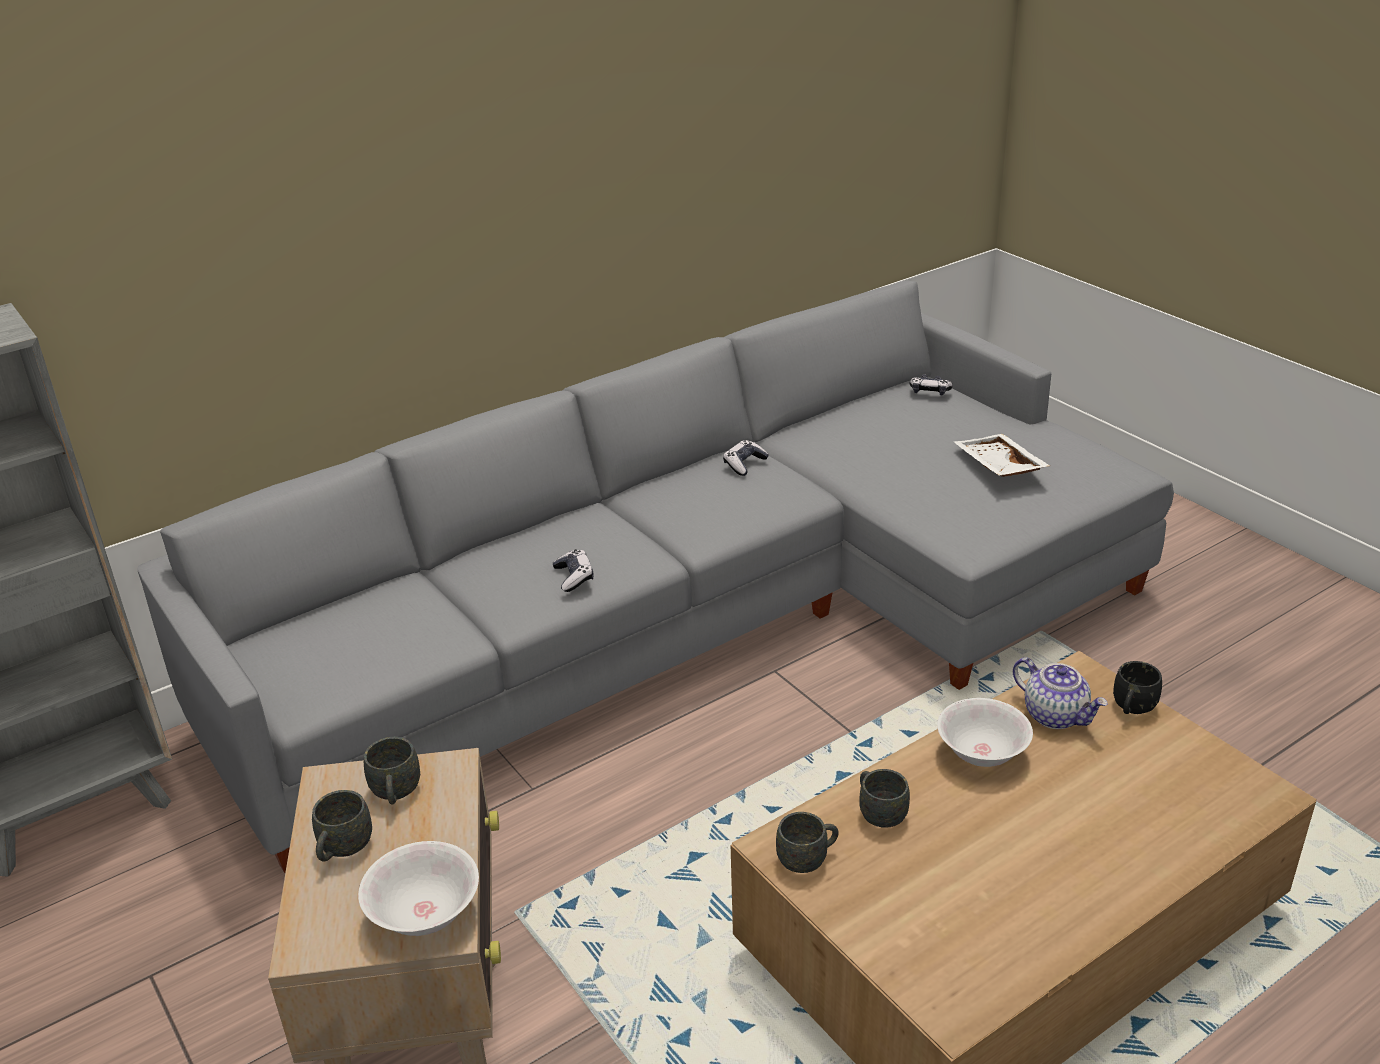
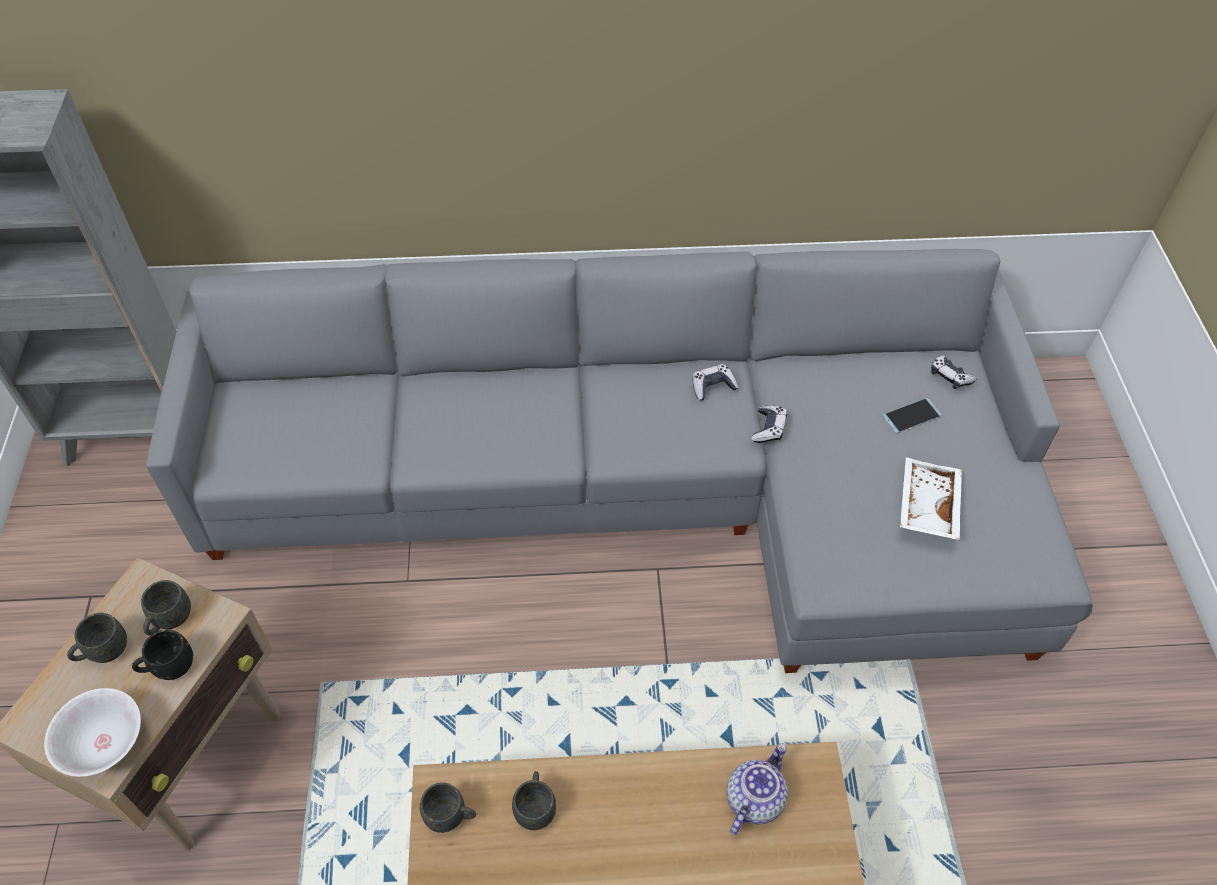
camera: 30 degrees right, 20 degrees up
game controller [553,549,594,592] -> game controller moved to [751,406,787,443]
white bowl [937,698,1033,767] -> none
teapot [1013,657,1108,729] -> teapot turned 135 degrees counterclockwise [726,743,788,835]
black mug [1113,661,1162,714] -> black mug moved to [132,629,193,680]
none -> phone [883,398,941,433]

